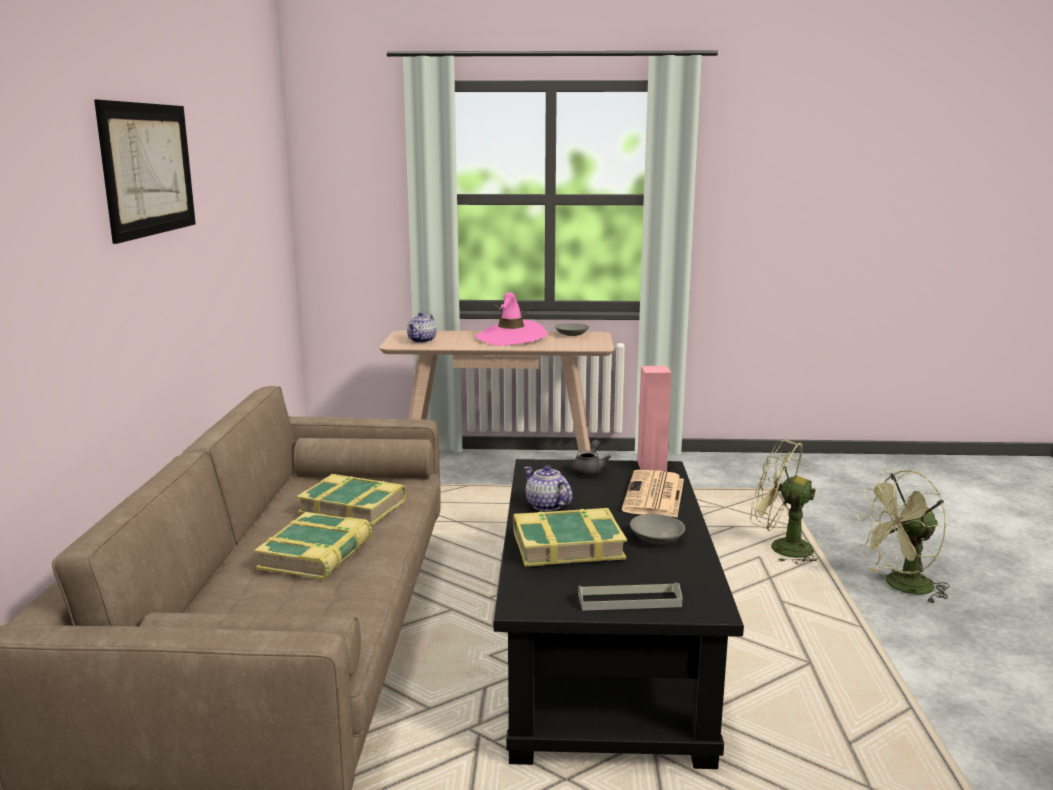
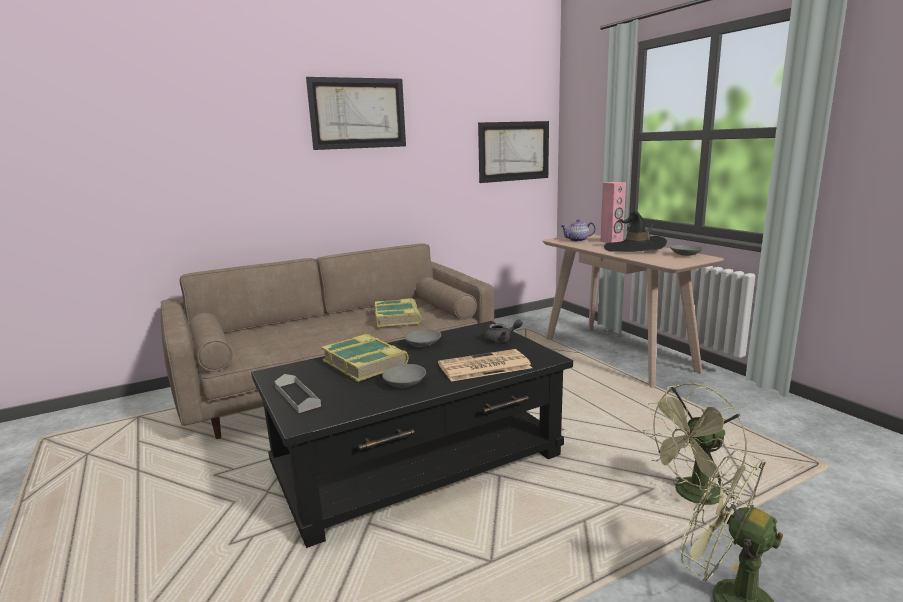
camera: 60 degrees right, 0 degrees up
book [254,512,373,580] -> none
pink hat [475,292,547,346] -> black hat [604,211,667,252]
teapot [524,466,572,511] -> grey bowl [405,329,441,347]
pink speaker [637,366,672,471] -> pink speaker moved to [600,182,626,243]
green fan [750,440,824,564] -> green fan turned 120 degrees counterclockwise [643,383,747,514]
none -> picture [478,121,549,183]

